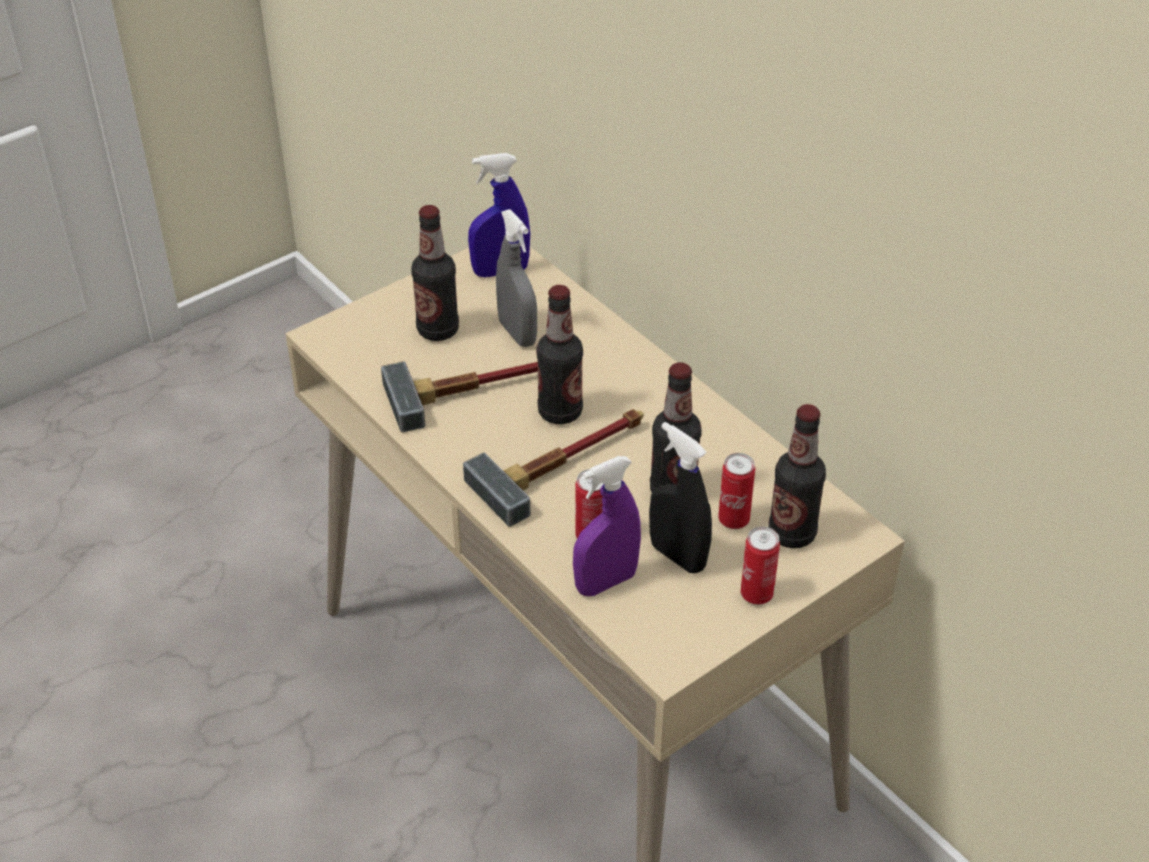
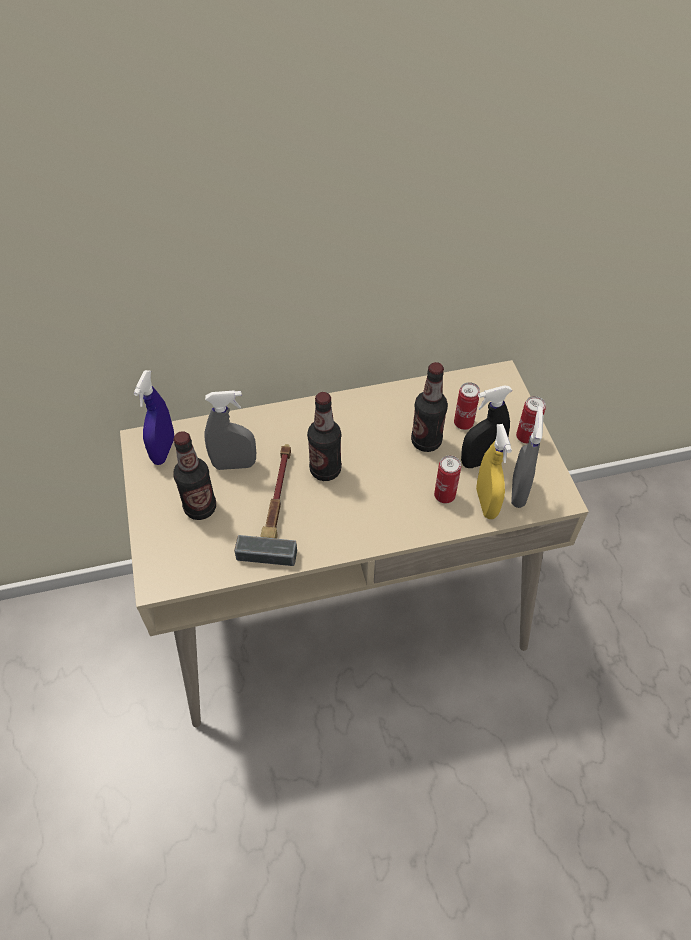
camera: 65 degrees left, 10 degrees up
hammer [463,409,644,527] -> none
purple spray bottle [573,456,641,596] -> yellow spray bottle [476,424,512,519]
bottle [769,404,826,548] -> none
none -> grey spray bottle [511,406,543,508]

